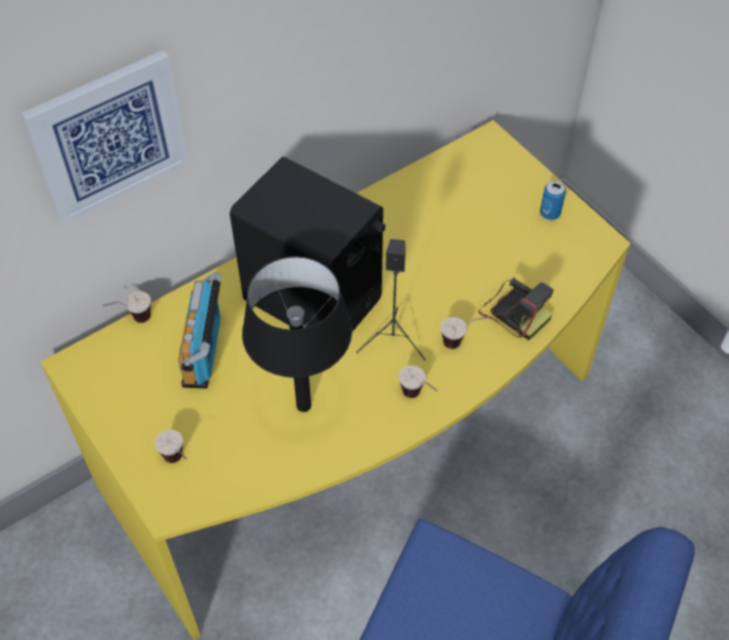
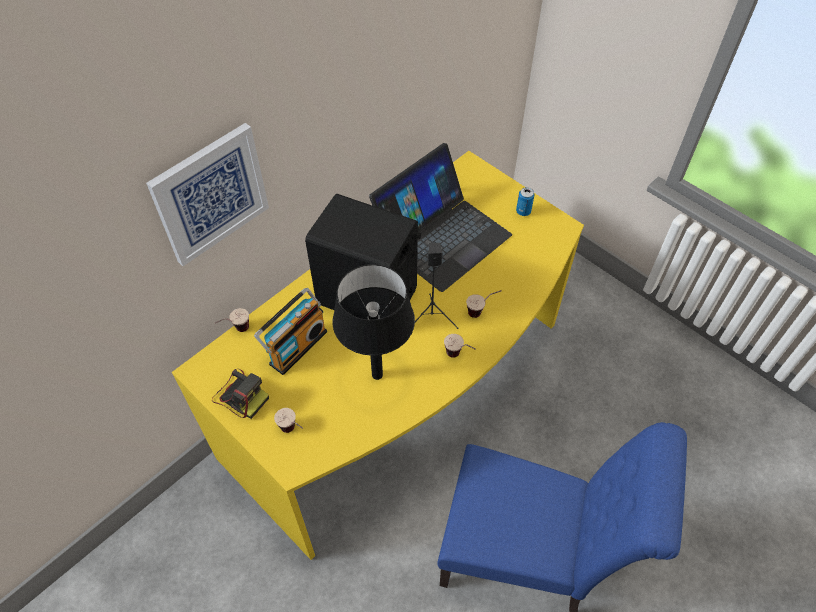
camera: 10 degrees left, 0 degrees up
radio [178,271,222,389] -> radio turned 135 degrees counterclockwise [254,288,327,375]
camera [479,277,554,340] -> camera moved to [212,369,269,419]
none -> laptop [369,143,512,292]

